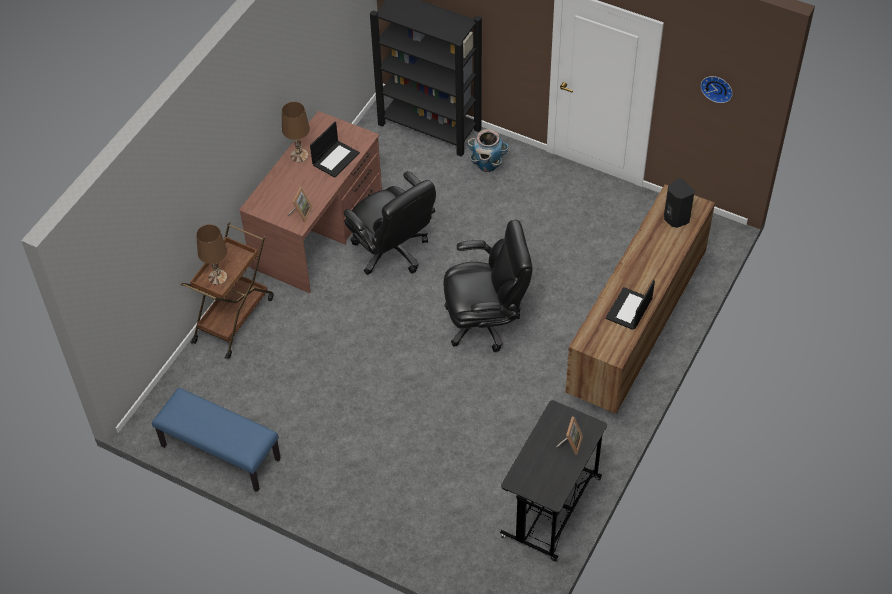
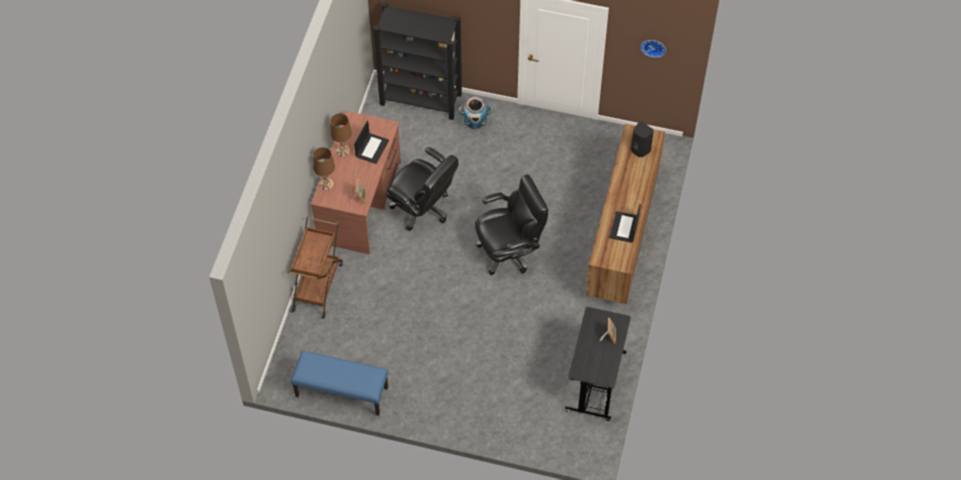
camera: 15 degrees left, 5 degrees up
brown table lamp [196,224,227,285] -> brown table lamp moved to [313,147,335,190]

